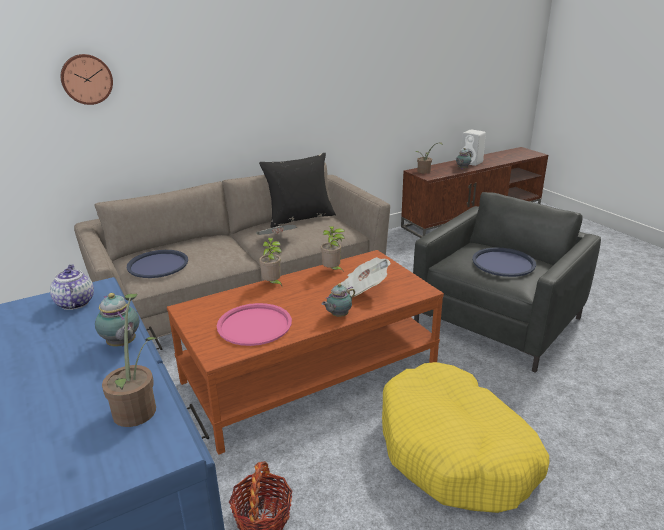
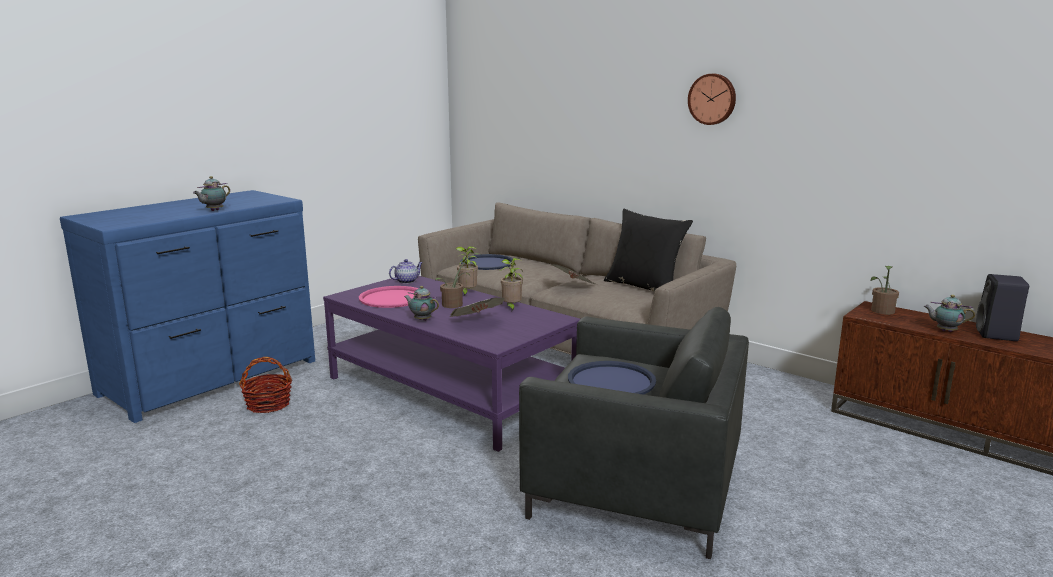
camera: 70 degrees right, 10 degrees down
teapot [50,265,94,310] -> teapot moved to [389,259,423,284]
wall clock [61,54,113,105] -> wall clock moved to [688,74,736,125]
potted plant [102,294,160,427] -> potted plant moved to [435,253,479,308]
brown coffee table [167,250,444,455] -> purple coffee table [323,276,580,452]
yellow dog bed [382,362,549,513] -> none
white speaker [461,130,486,166] -> black speaker [976,274,1029,341]

